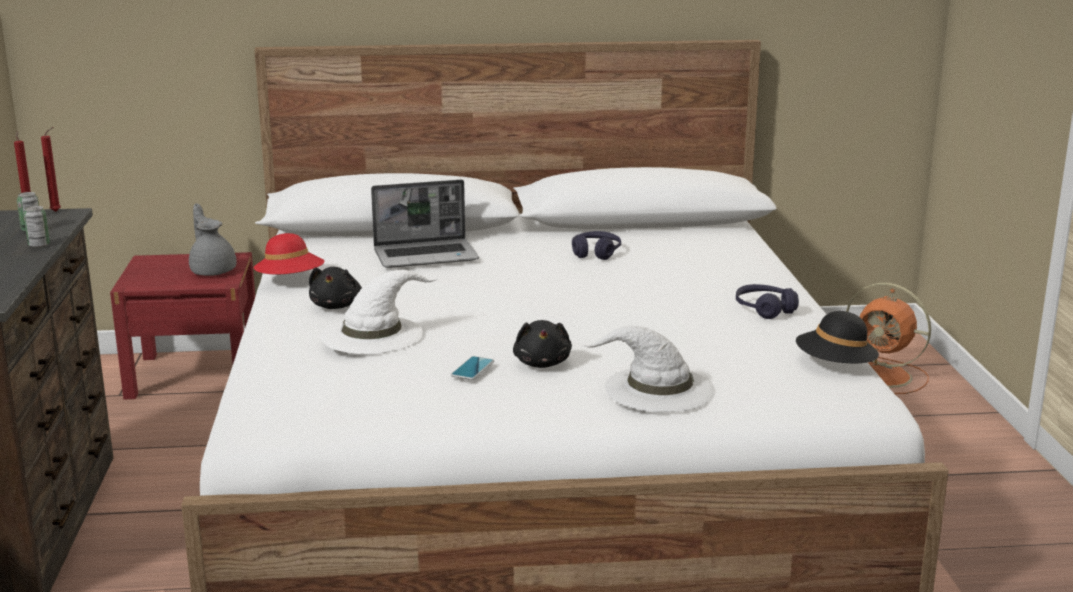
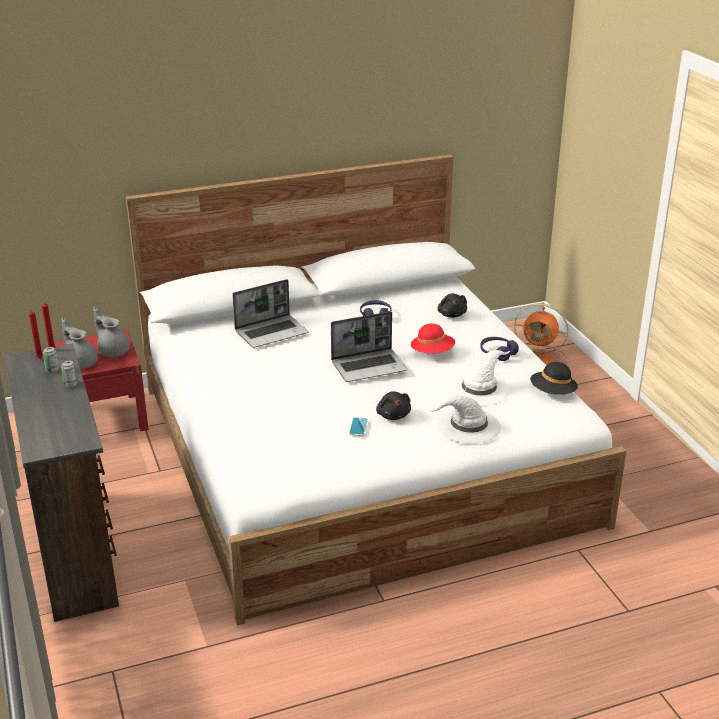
camera: 15 degrees left, 10 degrees up
red hat [254,233,325,274] -> red hat moved to [411,323,455,354]
black plush toy [309,267,362,309] -> black plush toy moved to [437,293,467,318]
white hat [320,270,439,354] -> white hat moved to [449,350,510,406]
none -> grey teapot [62,318,97,369]
none -> laptop [331,311,408,382]

